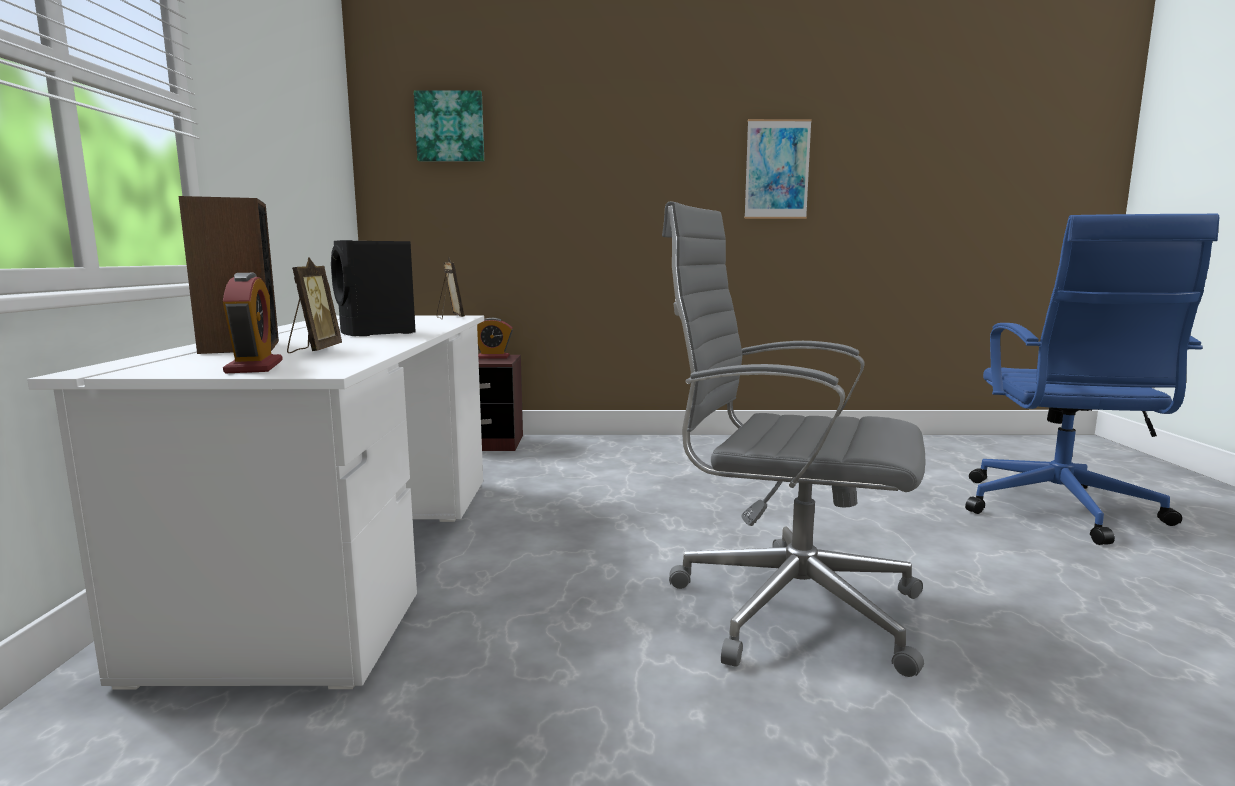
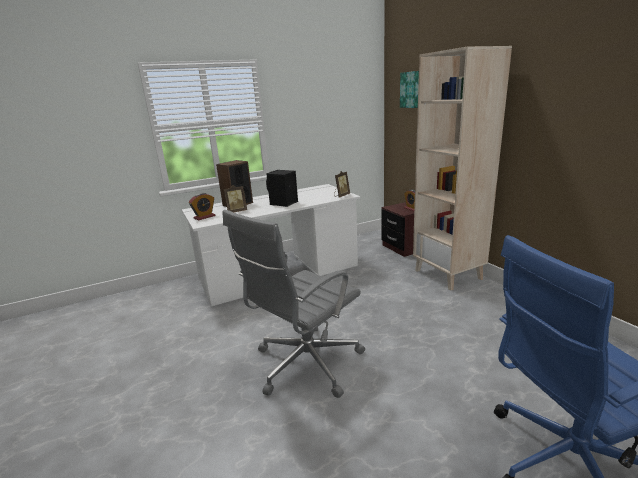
camera: 65 degrees right, 10 degrees up
grey office chair [662,201,926,677] -> grey office chair turned 135 degrees counterclockwise [222,210,365,398]
picture [744,119,812,219] -> none
none -> beige bookcase [413,46,512,290]

